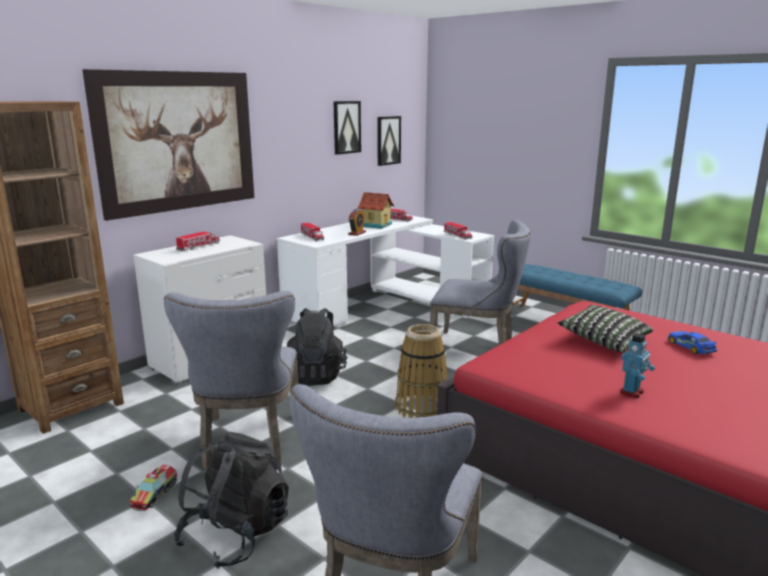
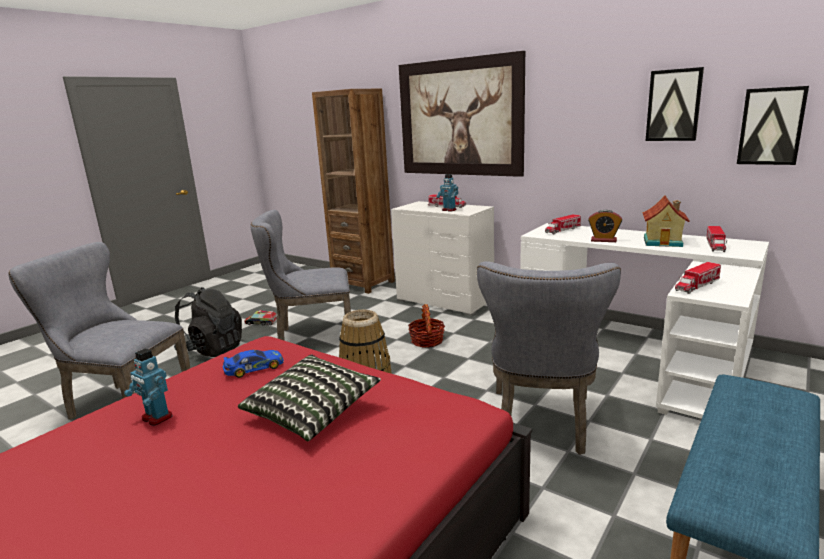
camera: 85 degrees right, 0 degrees up
black backpack [287,308,347,385] -> basket [408,304,445,348]
toy car [668,331,717,354] -> toy car moved to [223,350,284,378]
none -> toy robot [437,174,458,211]

